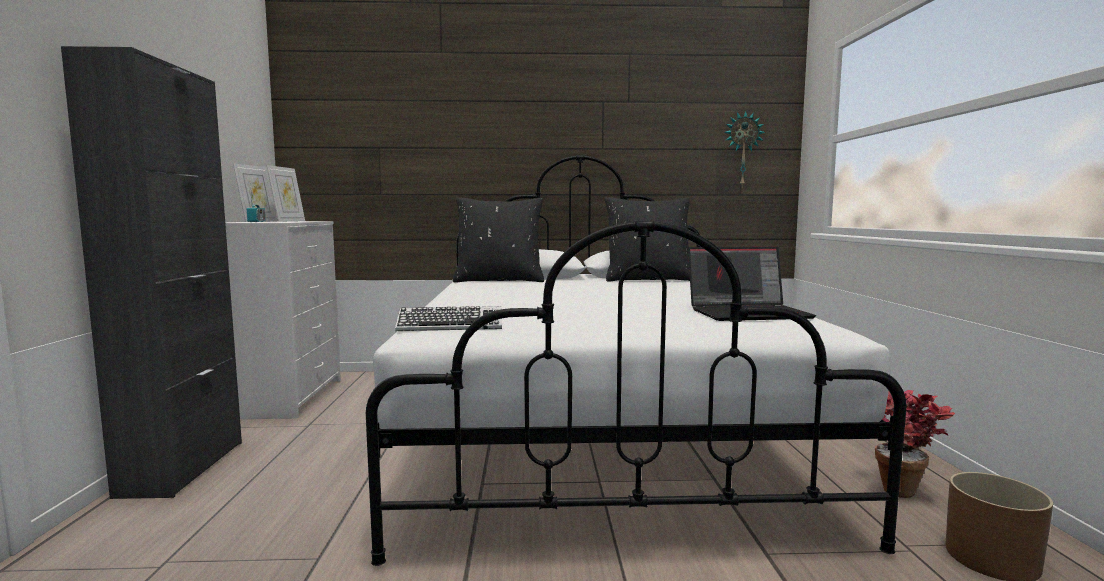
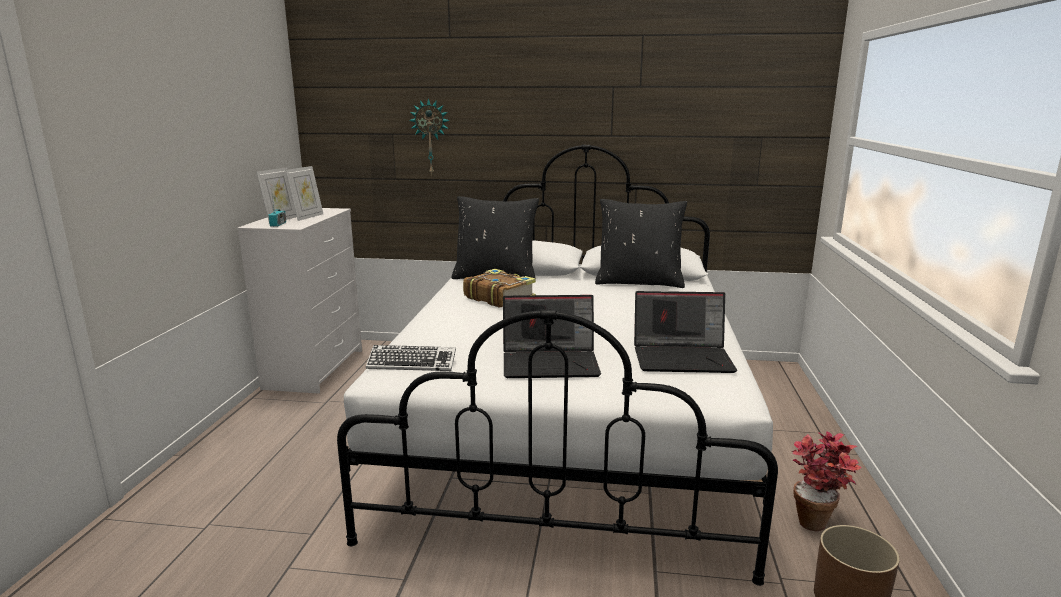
camera: 10 degrees right, 10 degrees up
black cabinet [61,46,242,499] -> none
wall clock [724,111,765,187] -> wall clock moved to [409,98,450,175]
none -> book [463,269,536,308]
none -> laptop [503,295,601,378]

